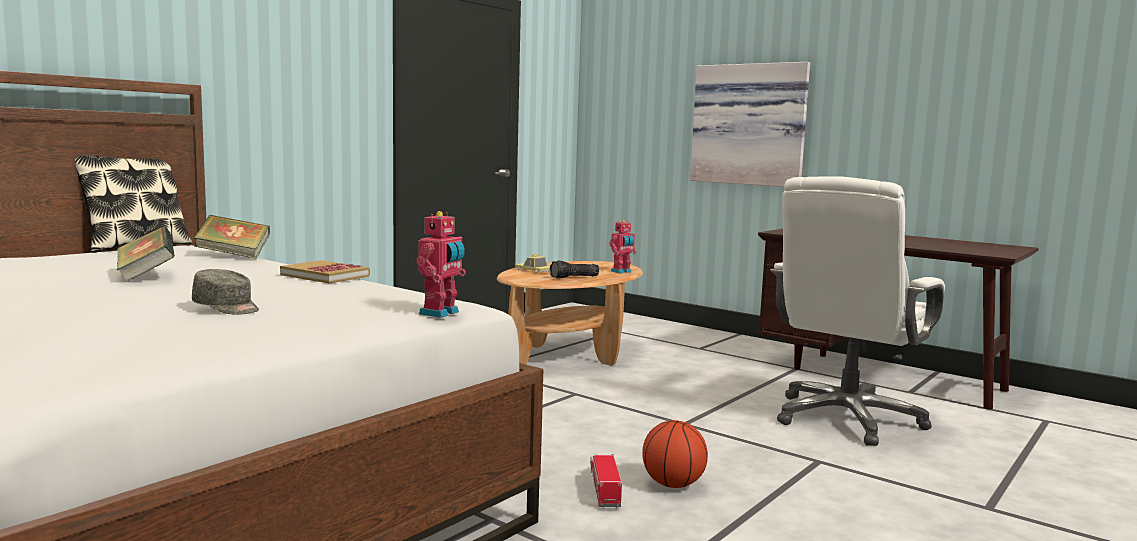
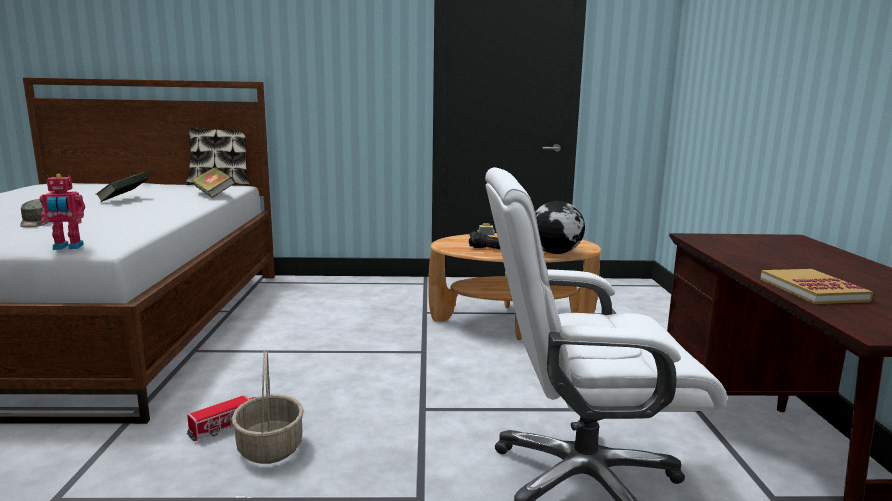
camera: 50 degrees right, 5 degrees up
book [280,260,370,283] -> book moved to [760,269,873,304]
toy robot [609,220,637,273] -> globe [535,201,585,254]
basketball [642,420,708,488] -> basket [232,351,304,464]
picture [690,62,810,187] -> none

